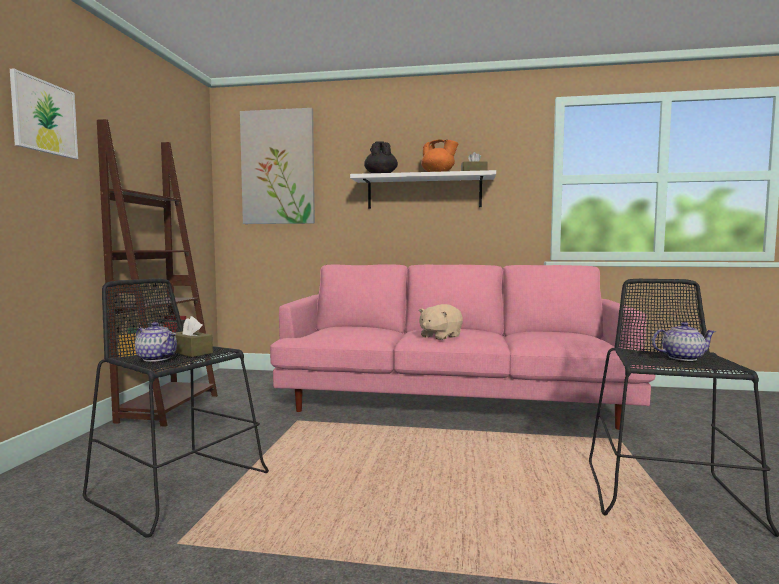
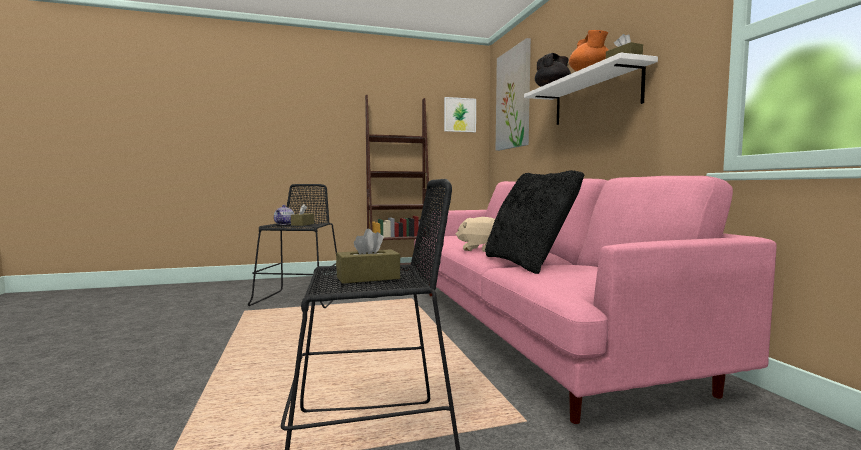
camera: 65 degrees right, 0 degrees up
picture [10,68,78,159] -> picture moved to [444,97,476,132]
teapot [652,322,716,361] -> brown tissue box [336,229,400,284]
none -> black pillow [485,170,585,274]

